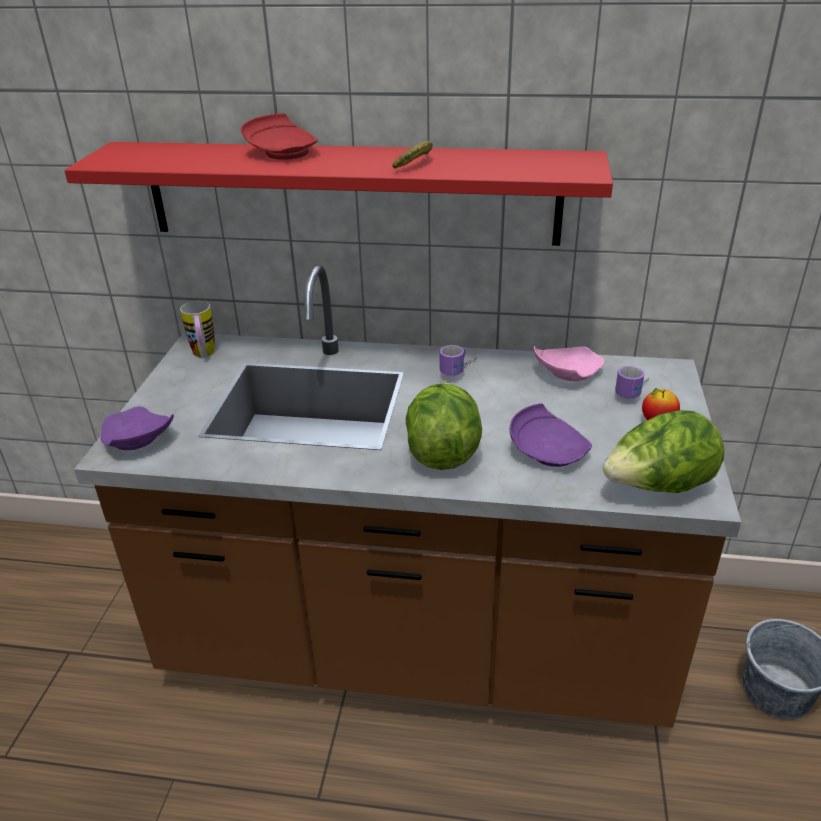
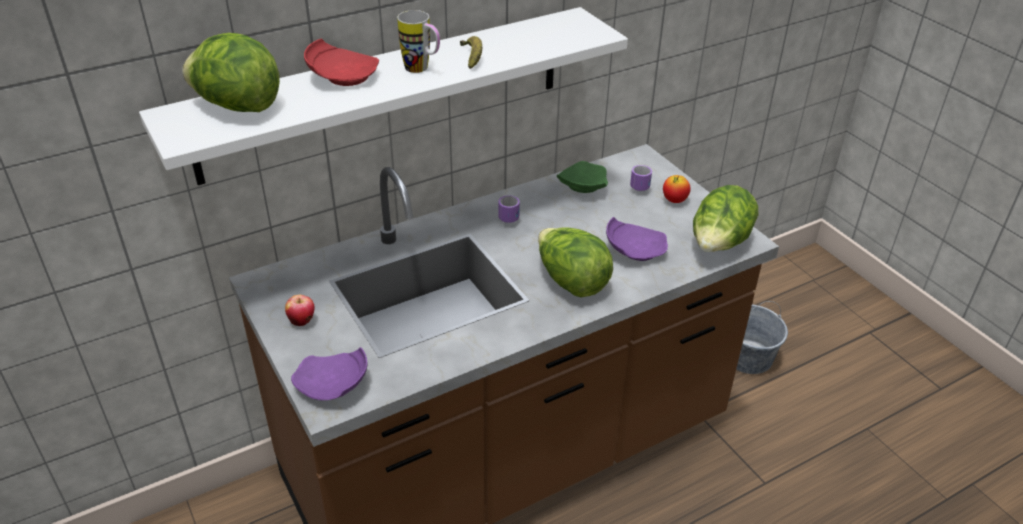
camera: 40 degrees left, 5 degrees up
red shelf [64,142,613,246] -> white shelf [139,7,628,185]
mug [180,301,215,357] -> mug moved to [397,10,440,73]
pink plate [534,346,604,381] -> green plate [557,161,608,193]
none -> lettuce [182,33,280,112]
none -> apple [285,295,315,326]

